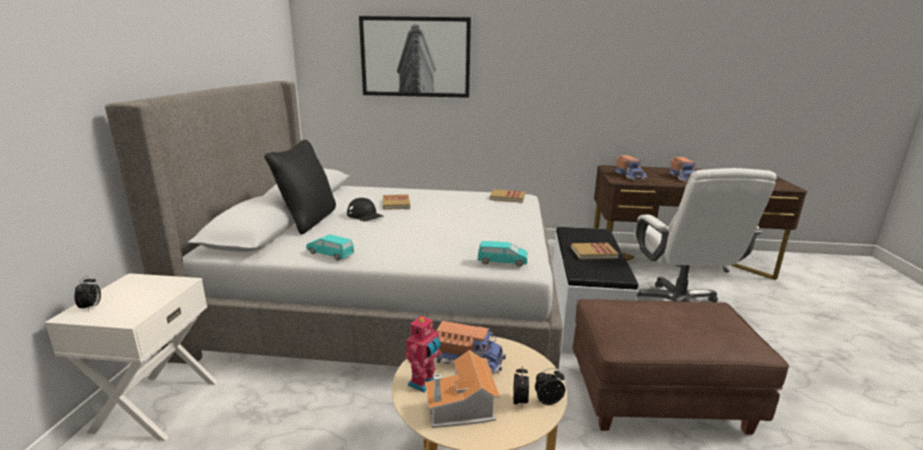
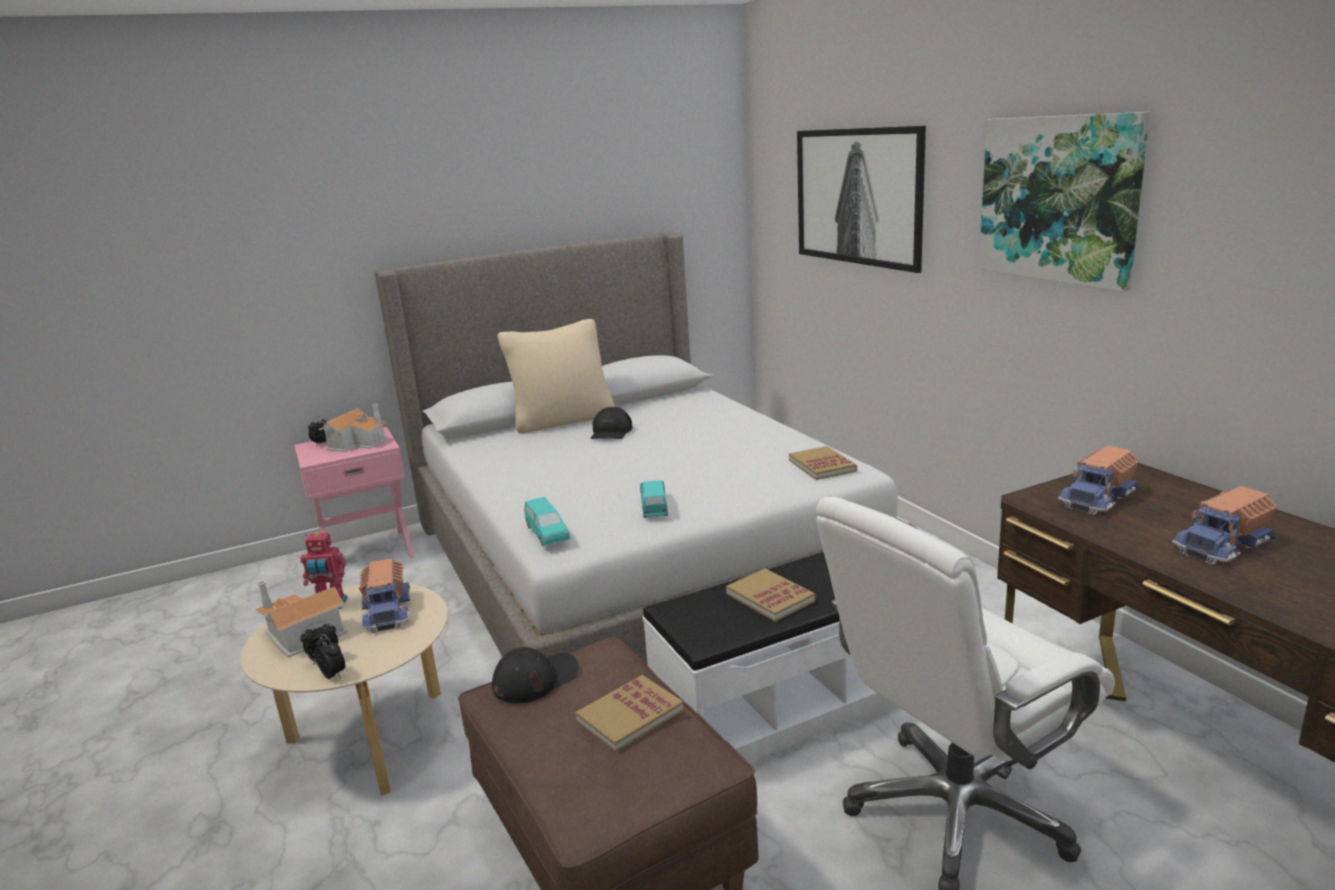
camera: 60 degrees right, 0 degrees up
white nightstand [45,273,218,441] -> pink nightstand [294,427,414,558]
black pillow [264,140,336,234] -> beige pillow [497,319,615,434]
turquoise toy car [306,234,354,261] -> turquoise toy car moved to [640,480,668,518]
book [383,194,410,210] -> book moved to [575,675,684,752]
none -> toy house [318,404,388,452]
none -> black cap [492,647,579,704]
none -> picture [979,112,1150,291]

